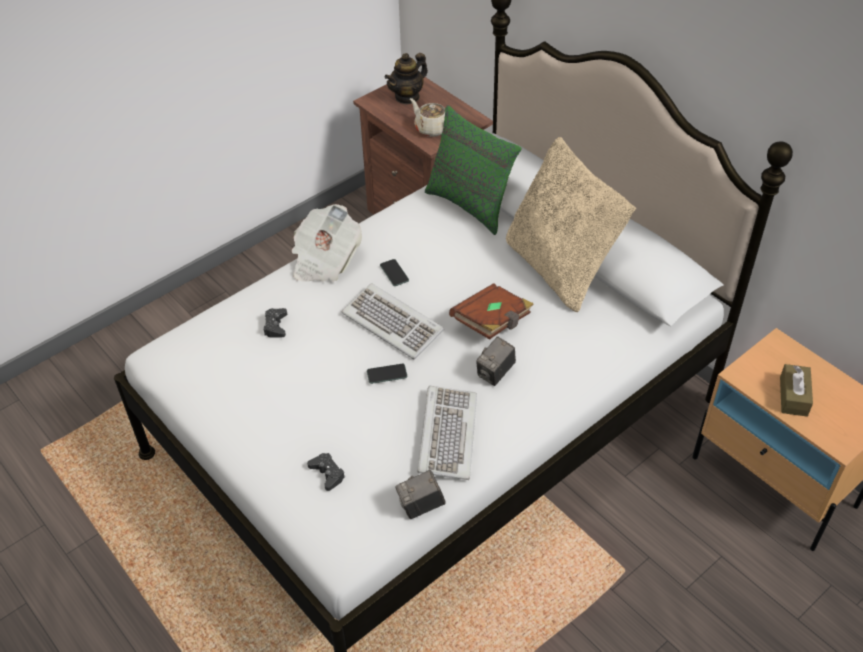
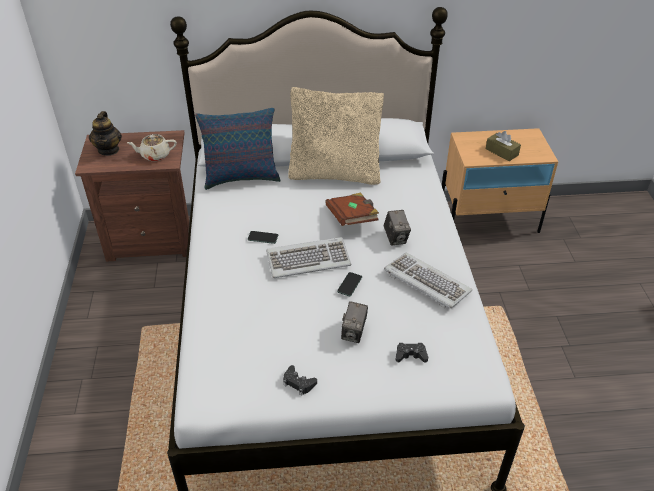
camera: 55 degrees left, 5 degrees down
black game controller [263,308,287,337] -> black game controller moved to [283,365,317,395]
newspaper [292,204,362,282] -> none
camera [395,470,446,519] -> camera moved to [341,301,368,343]
green pillow [425,105,521,235] -> blue pillow [195,108,281,190]

